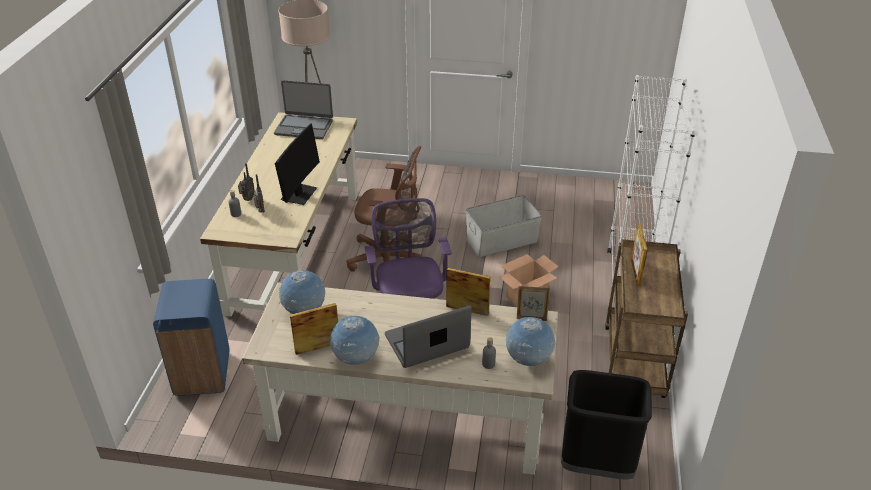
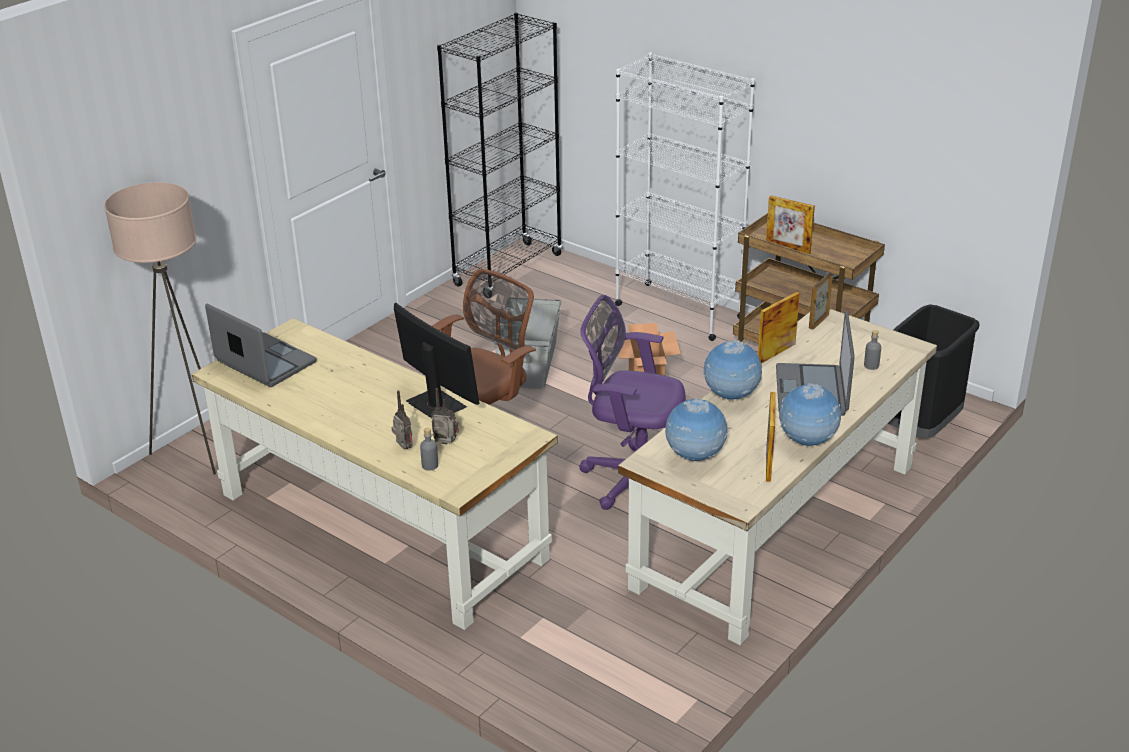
camera: 60 degrees left, 5 degrees down
blue trash can [153,279,230,396] -> none
laptop [274,80,333,139] -> laptop turned 90 degrees counterclockwise [205,304,317,387]
globe [506,317,556,366] -> globe moved to [702,340,762,400]
none -> black bookcase [437,12,562,287]

